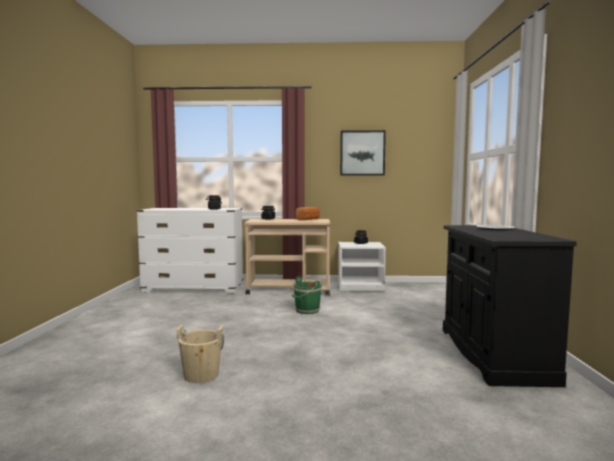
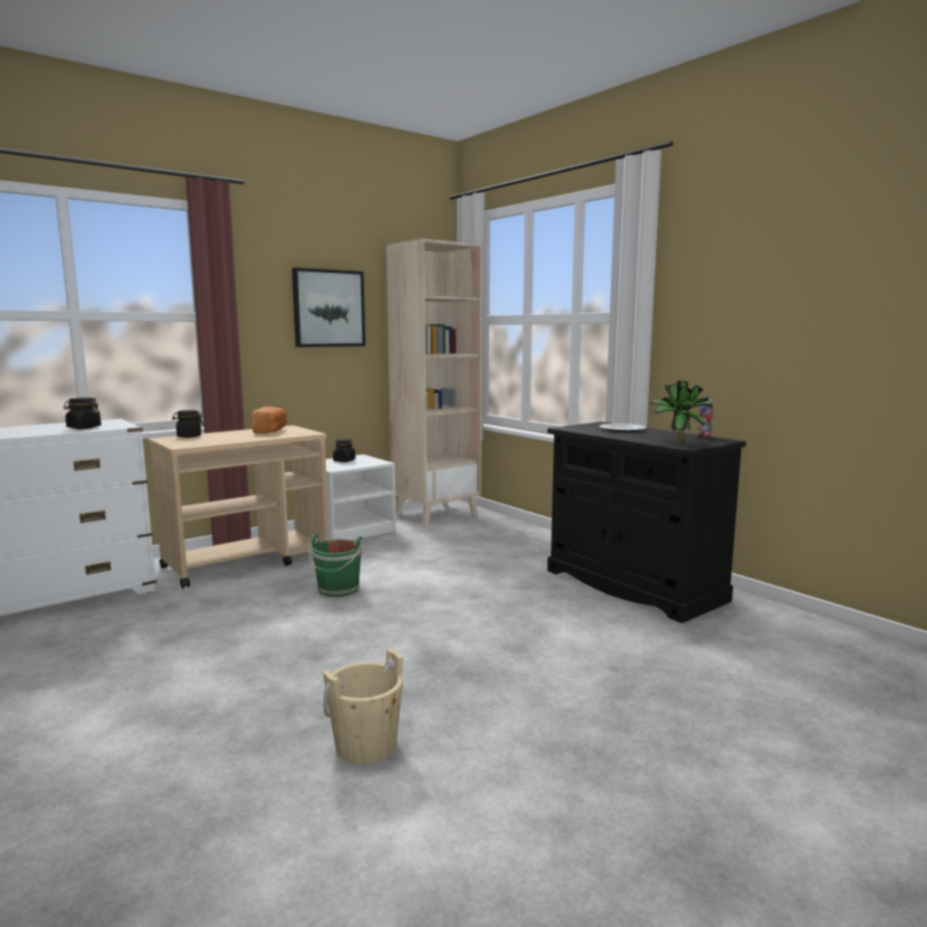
camera: 40 degrees left, 5 degrees up
none -> beige bookcase [386,239,482,526]
none -> potted plant [650,381,714,444]
none -> bottle [698,398,713,439]

